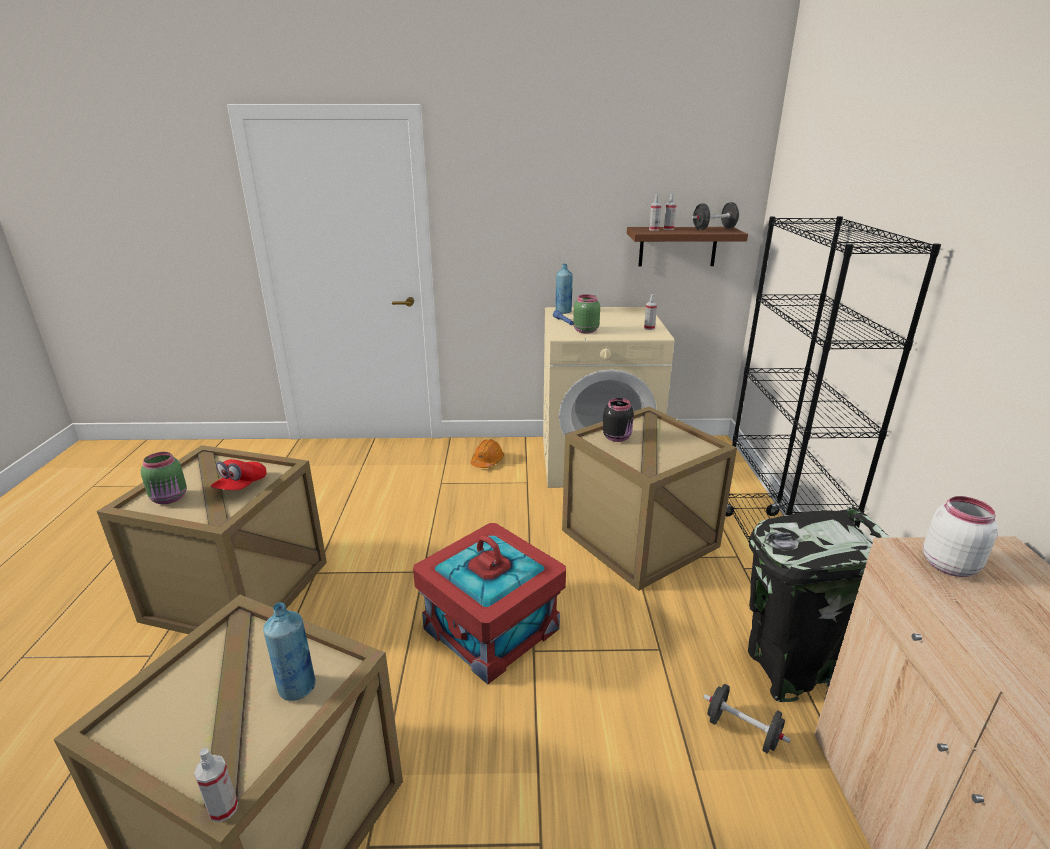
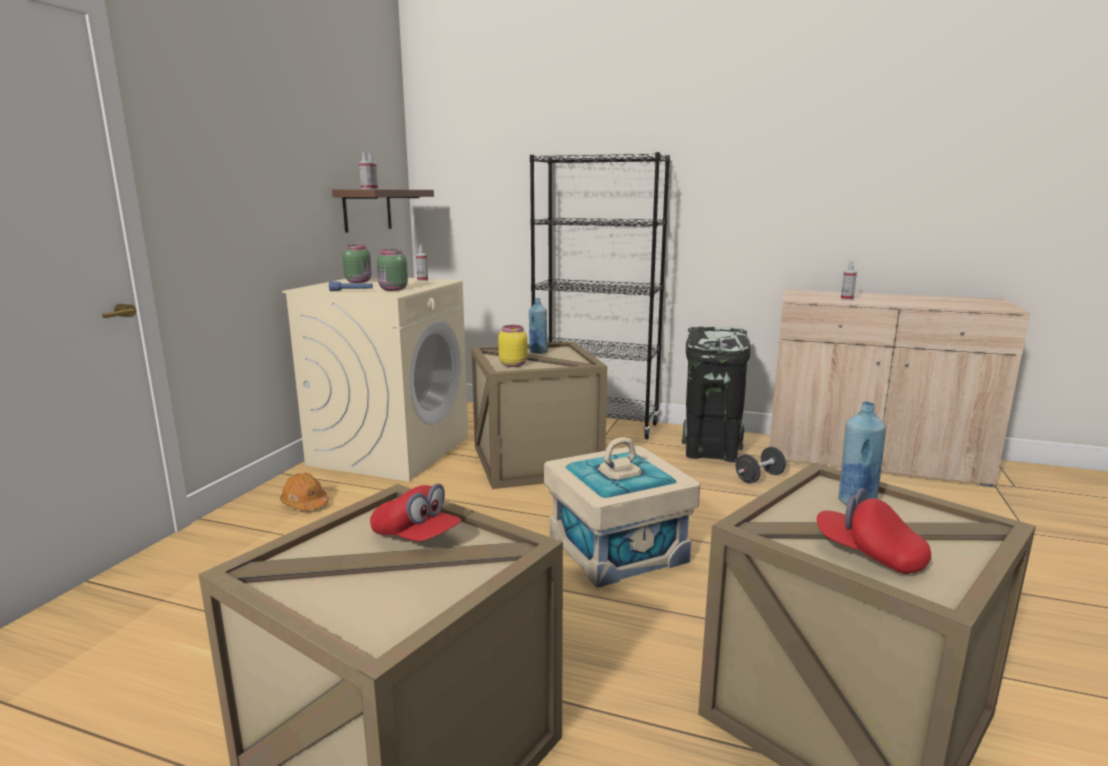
camera: 70 degrees left, 10 degrees down
green jar [141,452,187,504] -> green jar moved to [342,245,372,283]
spray bottle [194,748,238,823] -> spray bottle moved to [841,261,857,300]
red storage box [413,523,566,684] -> beige storage box [544,437,700,588]
blue bottle [556,264,573,314] -> blue bottle moved to [529,298,548,354]
black jar [603,398,634,442] -> yellow jar [498,325,528,367]
black dumbbell [692,202,739,230] -> none
white jar [923,496,999,577] -> none
none -> red cap [817,488,931,574]

